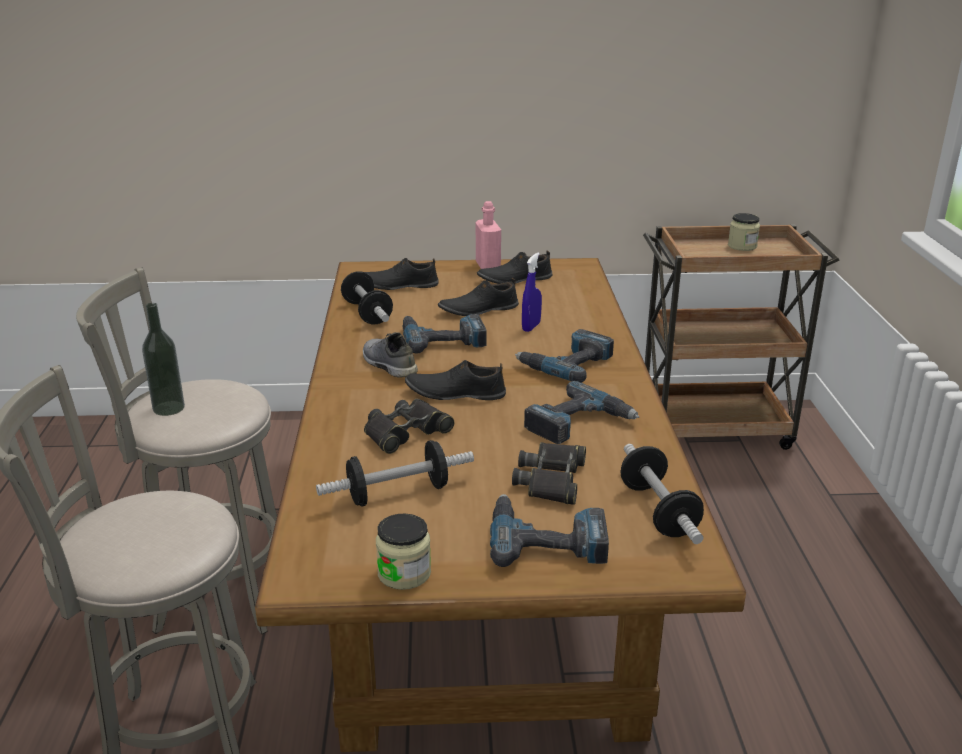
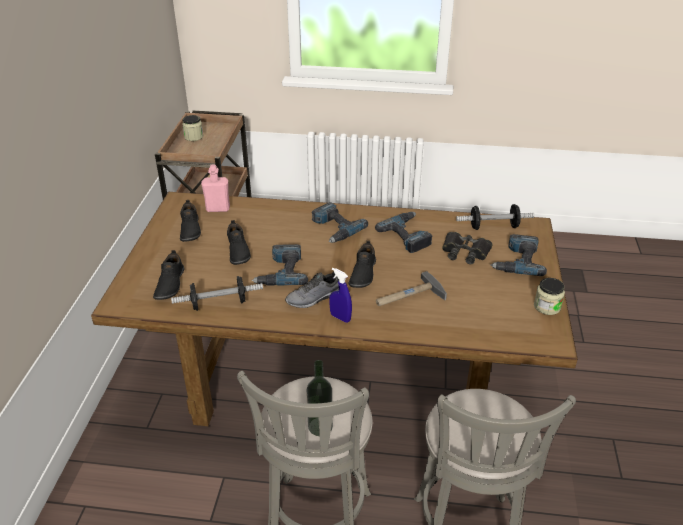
camera: 80 degrees left, 10 degrees up
dumbbell [316,440,474,507] -> none
black binoculars [364,399,454,454] -> hammer [376,271,447,306]
pink bottle [476,201,501,269] -> pink bottle moved to [201,164,230,212]
blue spray bottle [522,253,542,332] -> blue spray bottle moved to [329,268,352,323]

